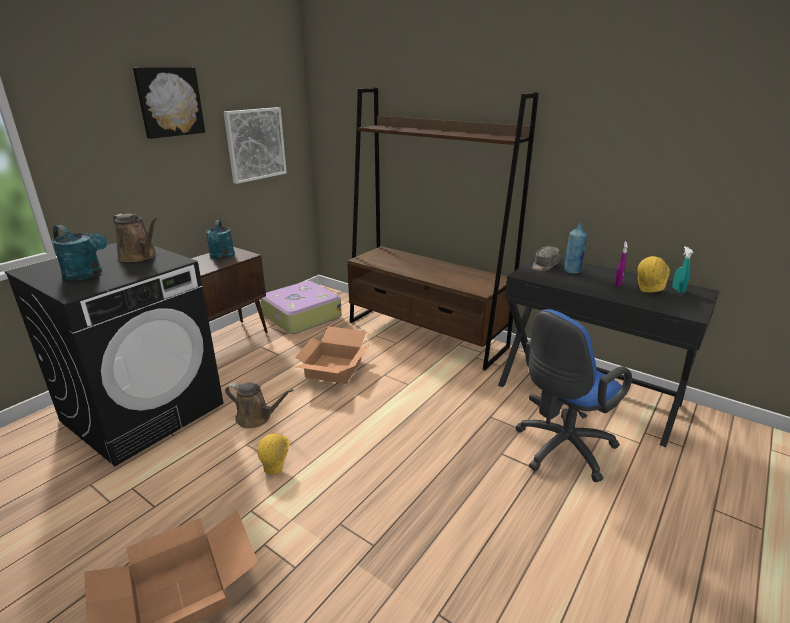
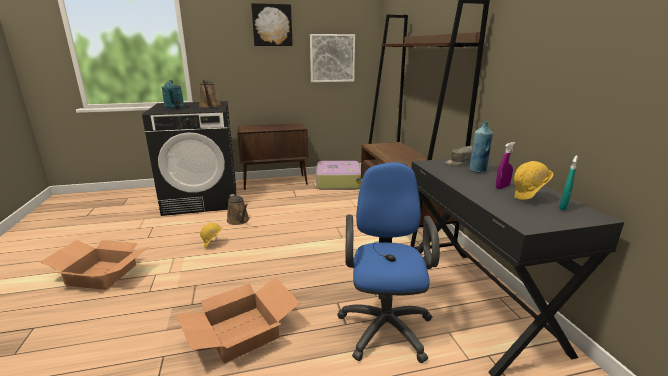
camera: 40 degrees right, 5 degrees down
turquoise watering can [206,220,235,260] -> none
cardboard box [295,326,368,384] -> cardboard box moved to [176,277,300,363]
blue office chair [516,309,632,482] -> blue office chair turned 90 degrees clockwise [337,162,440,363]

